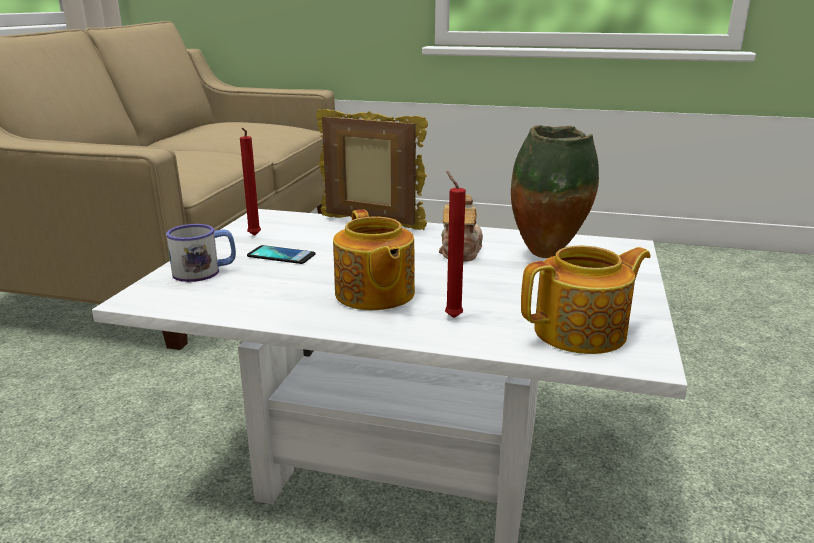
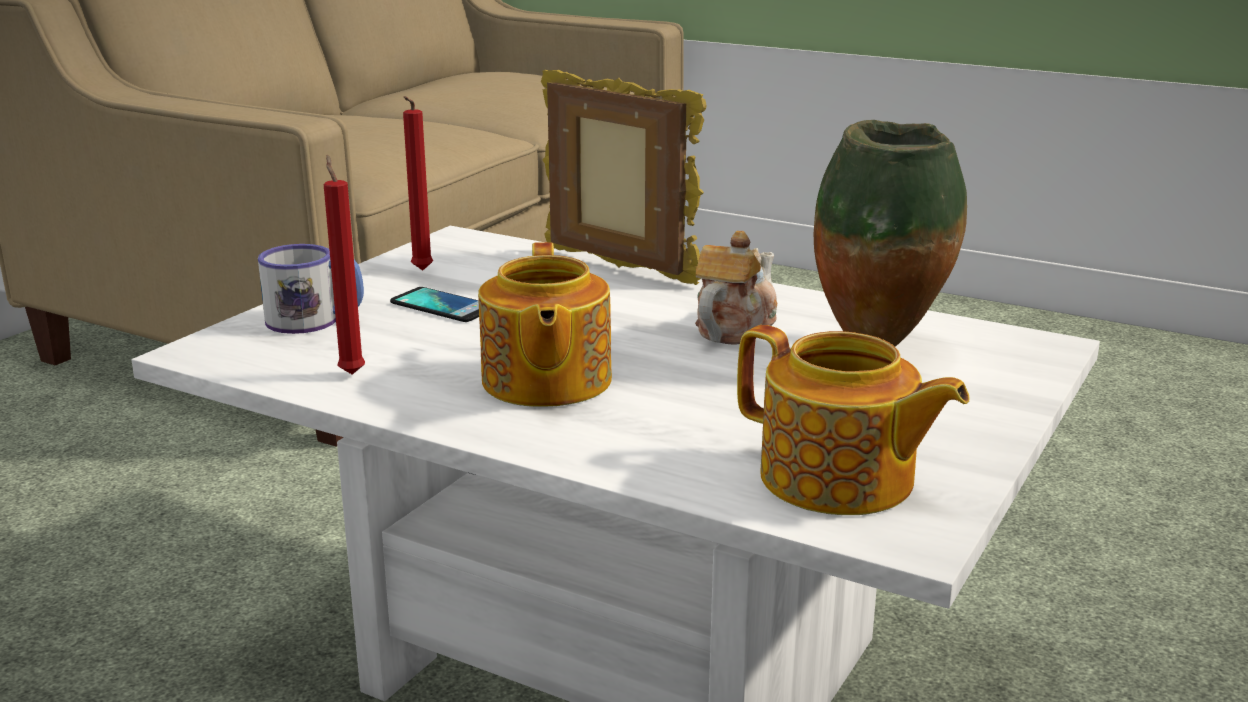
camera: 15 degrees right, 0 degrees up
red candle [445,171,466,318] -> red candle moved to [324,155,365,375]
teapot [521,245,651,354] -> teapot turned 45 degrees clockwise [737,325,970,515]

